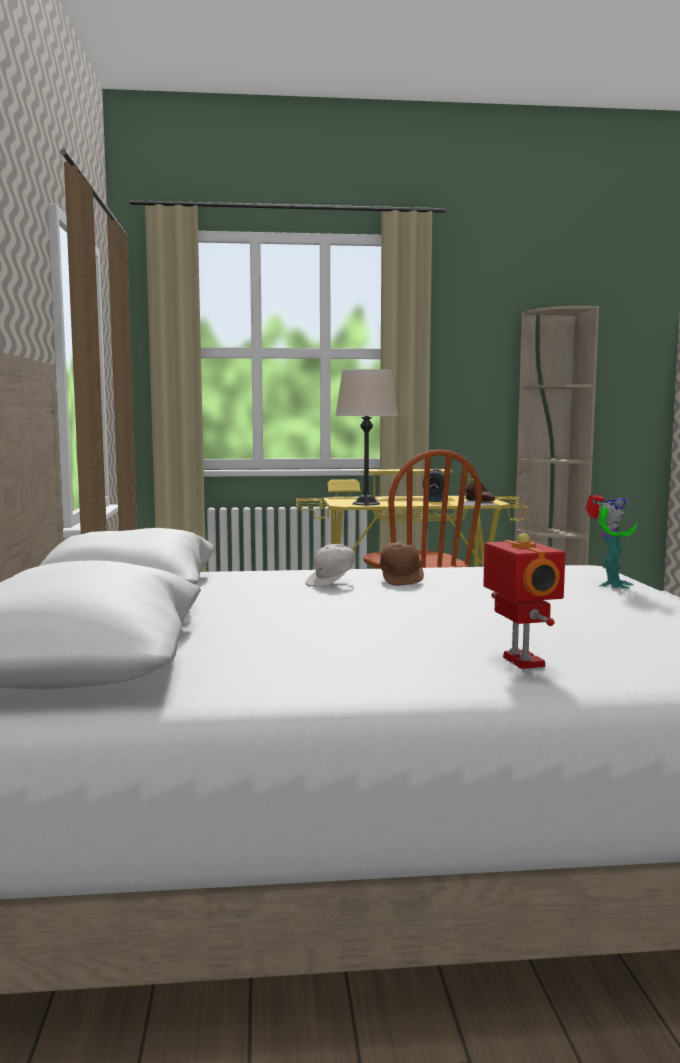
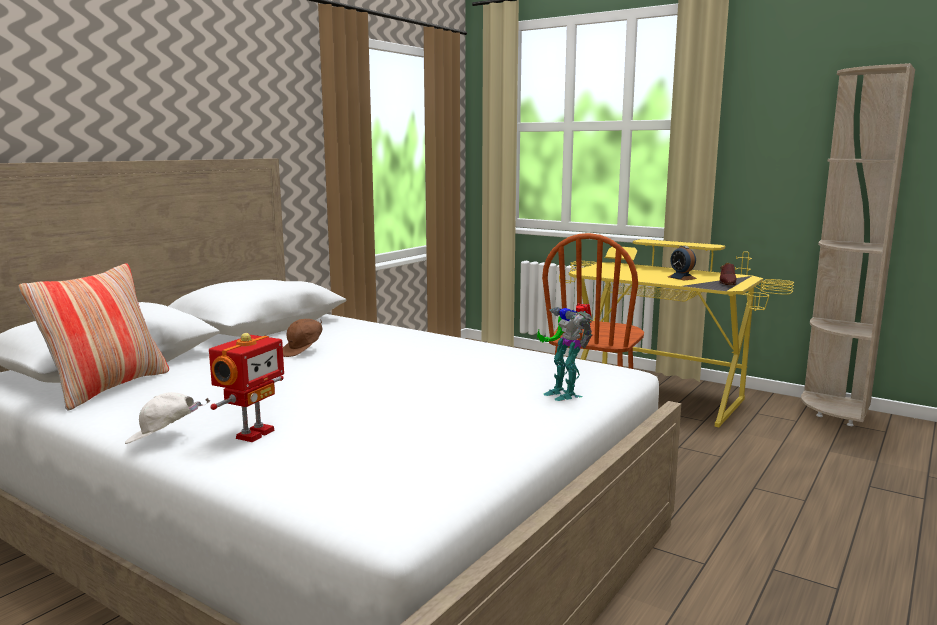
camera: 40 degrees right, 5 degrees up
white cap [305,544,354,587] -> white cap moved to [125,392,210,444]
beige table lamp [335,369,398,505] -> none
brown cap [380,541,424,586] -> brown cap moved to [283,319,323,357]
toy robot [585,494,637,589] -> toy robot turned 75 degrees clockwise [537,303,593,401]
none -> pillow [18,263,169,411]

